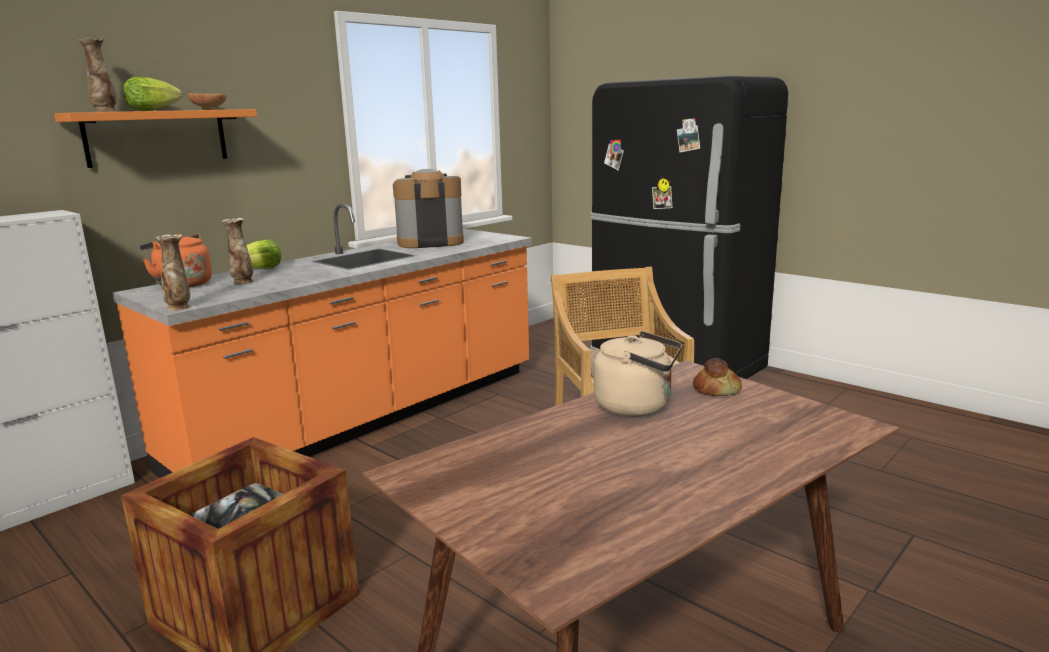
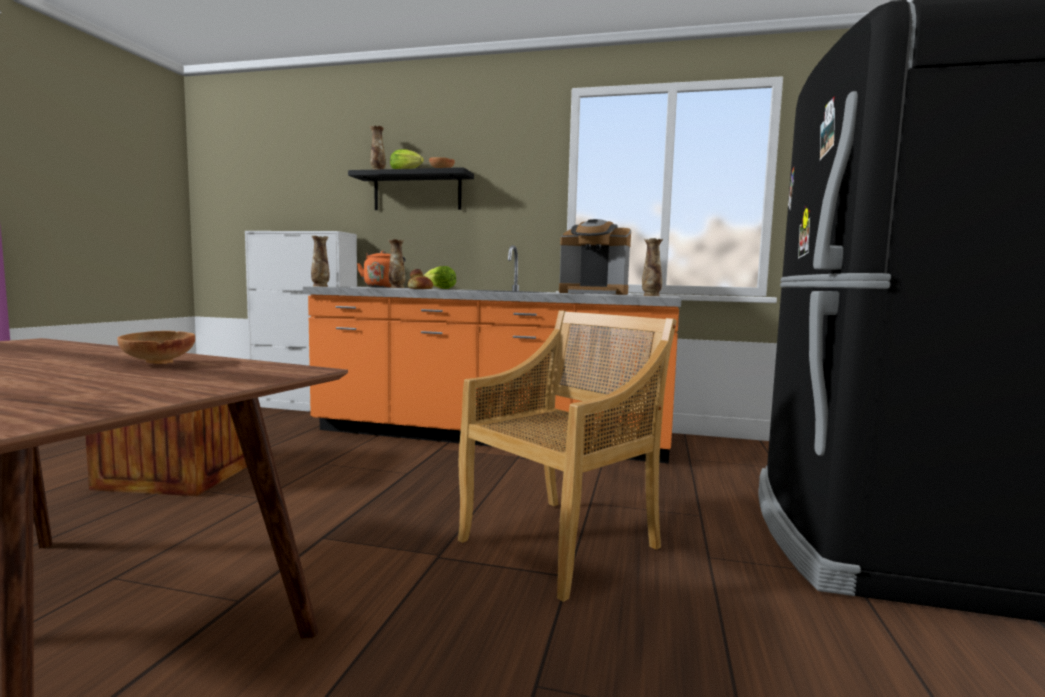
camera: 60 degrees right, 10 degrees down
orange shelf [54,109,257,168] -> black shelf [348,167,474,210]
coffee machine [393,169,464,248] -> coffee machine turned 150 degrees clockwise [559,219,631,295]
beige kettle [594,331,682,417] -> brown bowl [117,331,195,364]
bread [693,358,742,396] -> bread moved to [408,269,433,289]
none -> vase [642,238,663,296]

